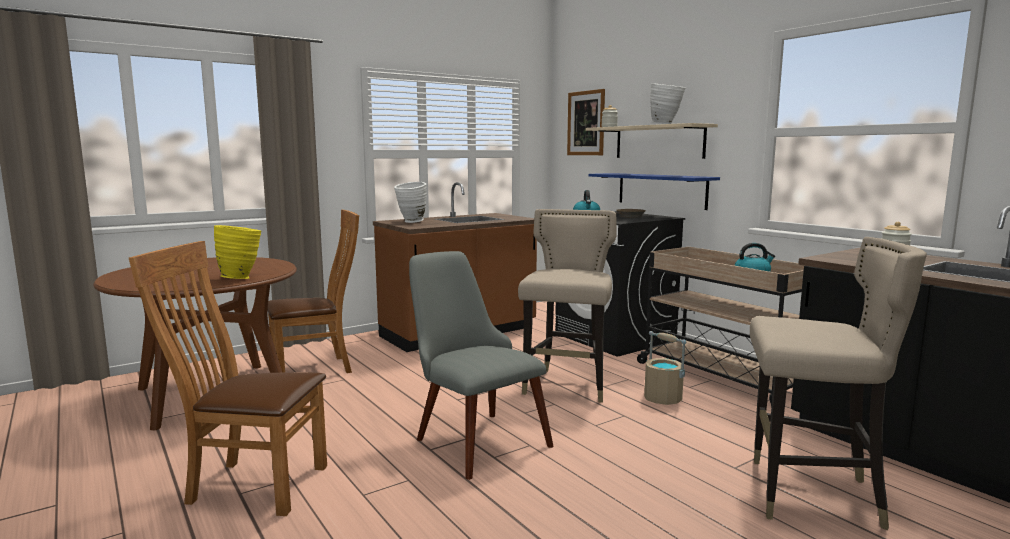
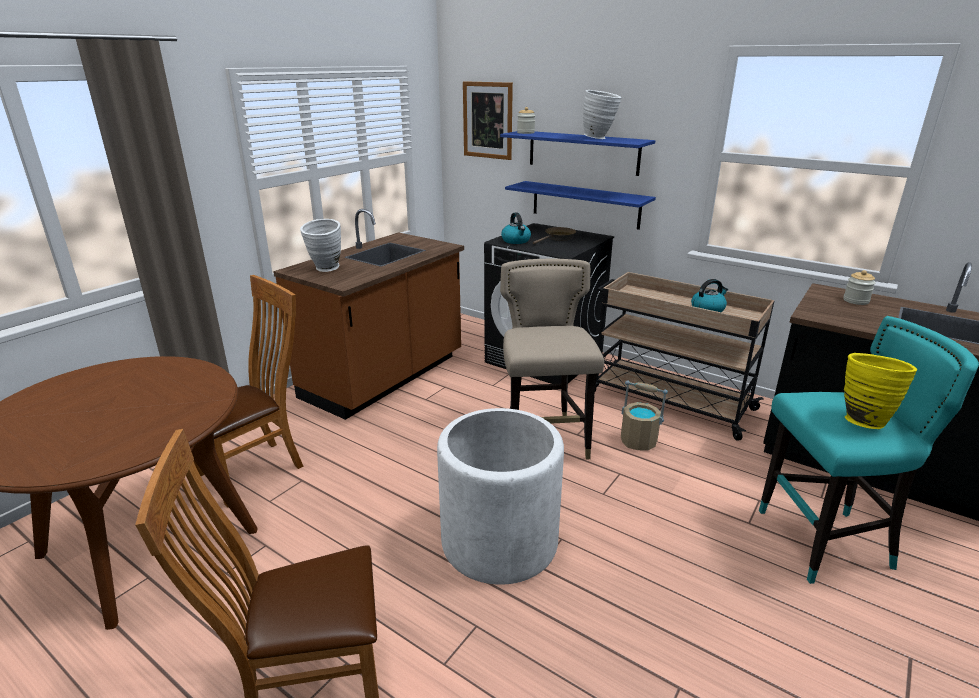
camera: 20 degrees left, 15 degrees up
yellow vase [214,225,261,279] -> yellow vase moved to [844,353,917,429]
grey chair [409,251,554,480] -> white planter [437,408,564,585]
beige shelf [586,123,718,159] -> blue shelf [500,131,656,176]
beige stool [750,237,927,530] -> turquoise stool [759,316,979,584]

